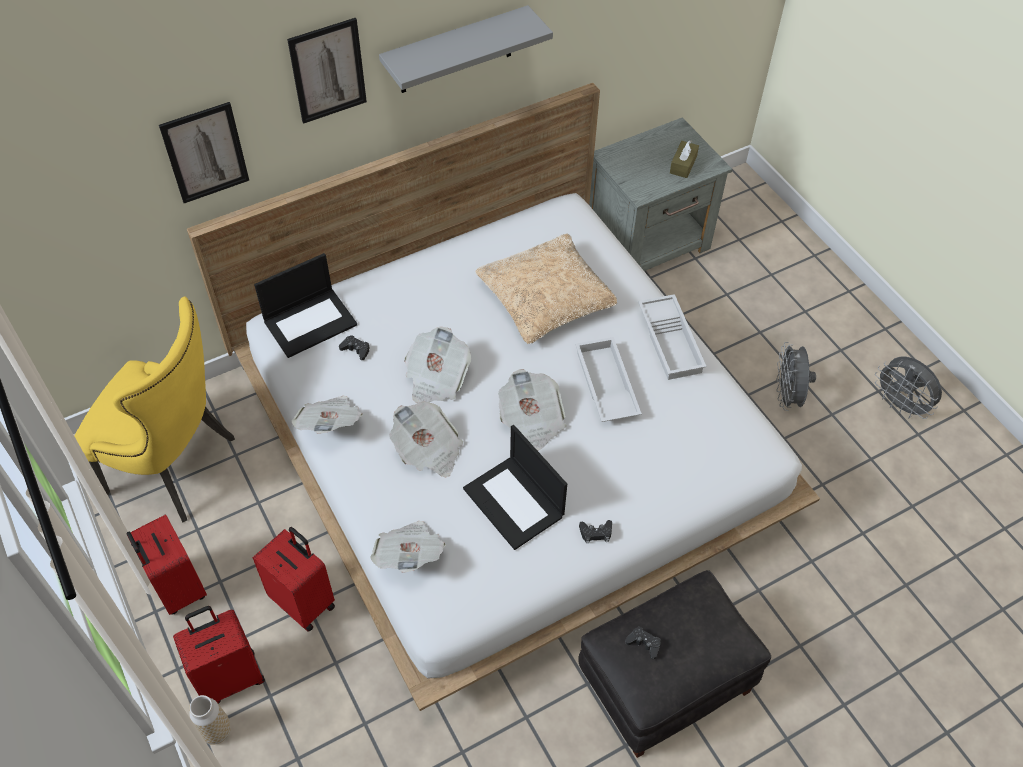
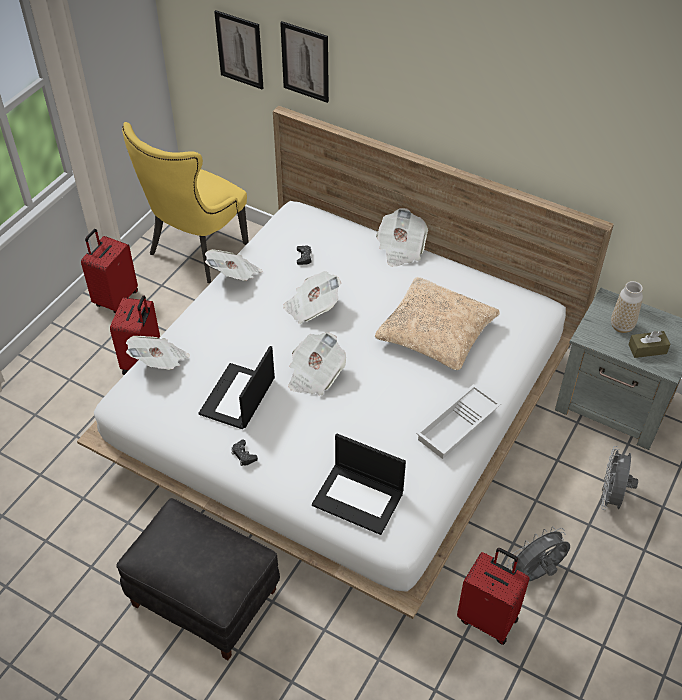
camera: 60 degrees right, 5 degrees down
yellow chair [74,297,235,523] -> yellow chair turned 45 degrees clockwise [122,122,249,283]
red suitcase [173,606,265,704] -> red suitcase moved to [457,548,530,645]
vase [189,695,231,745] -> vase moved to [611,281,643,333]
laptop [254,253,357,358] -> laptop moved to [312,434,406,535]
picture [287,18,367,124] -> picture moved to [214,10,264,90]
grey shelf [379,5,553,93] -> none
newspaper [389,401,463,477] -> newspaper moved to [376,208,428,267]
white tray [575,337,642,422] -> none
black game controller [625,627,661,660] -> none
grey fan [875,357,942,419] -> grey fan moved to [600,446,638,510]

